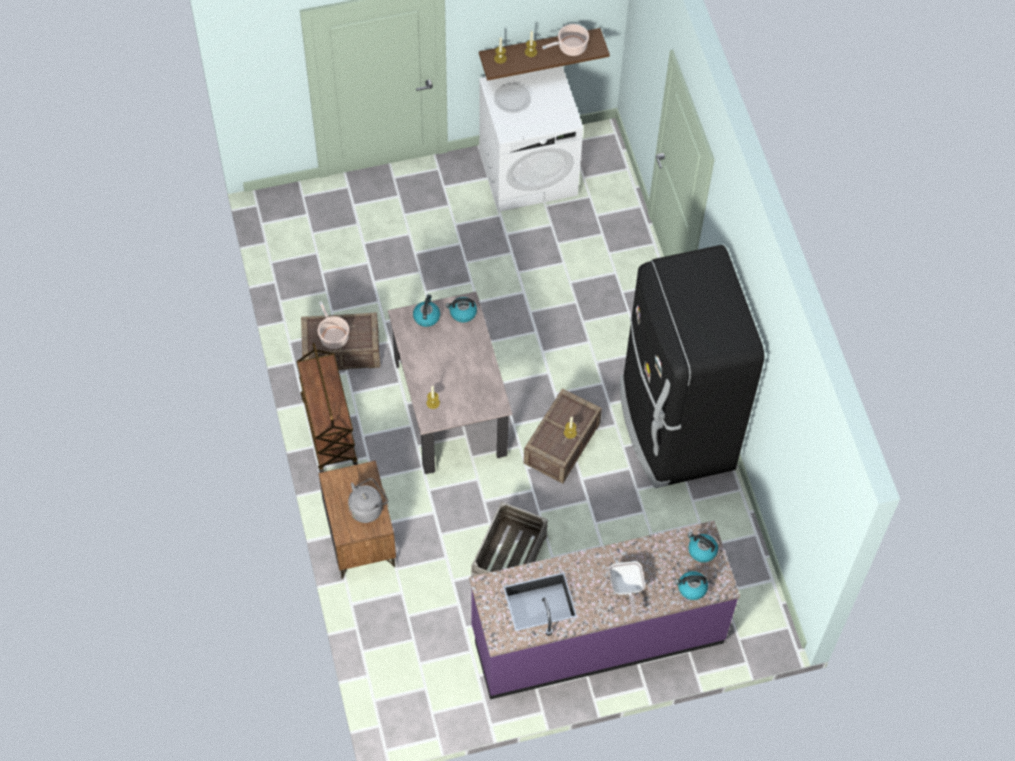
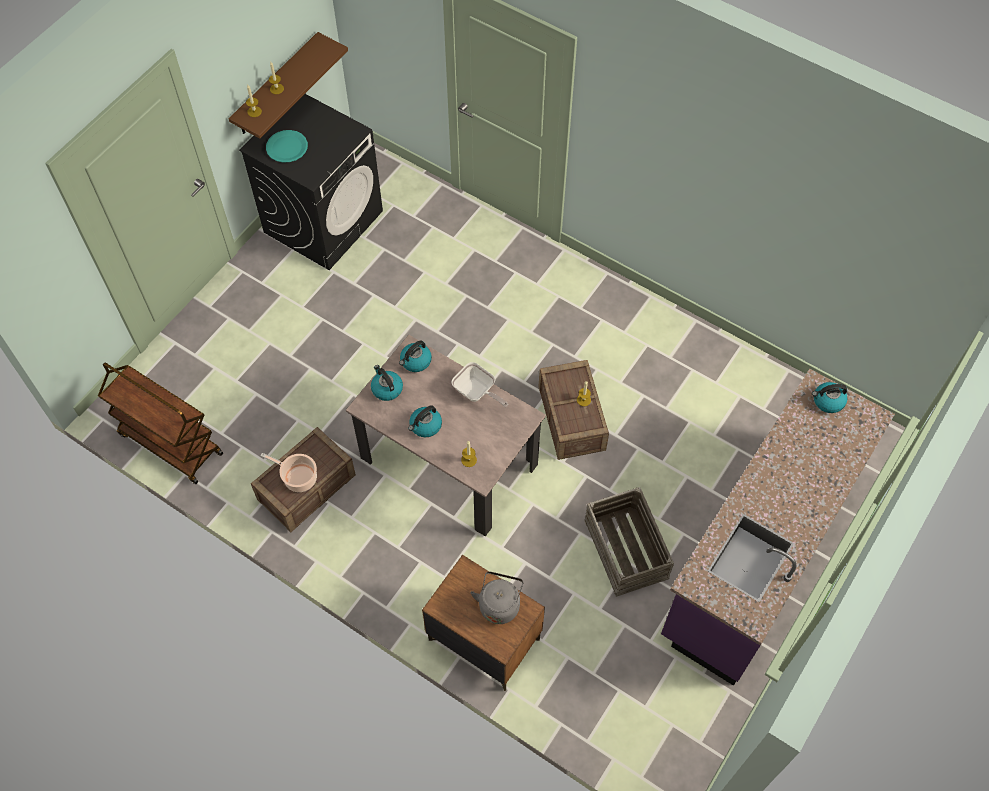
camera: 40 degrees left, 0 degrees up
brown cart [297,343,358,473] -> brown cart moved to [98,363,223,484]
white washing machine [479,66,583,212] -> black washing machine [239,94,383,270]
white plate [494,83,531,113] -> turquoise plate [266,130,308,163]
cooking pot [542,24,589,56] -> none
frying pan [609,561,645,616] -> frying pan moved to [451,362,508,407]
black fridge [619,245,764,488] -> none
kettle [675,571,708,600] -> kettle moved to [408,406,442,437]

